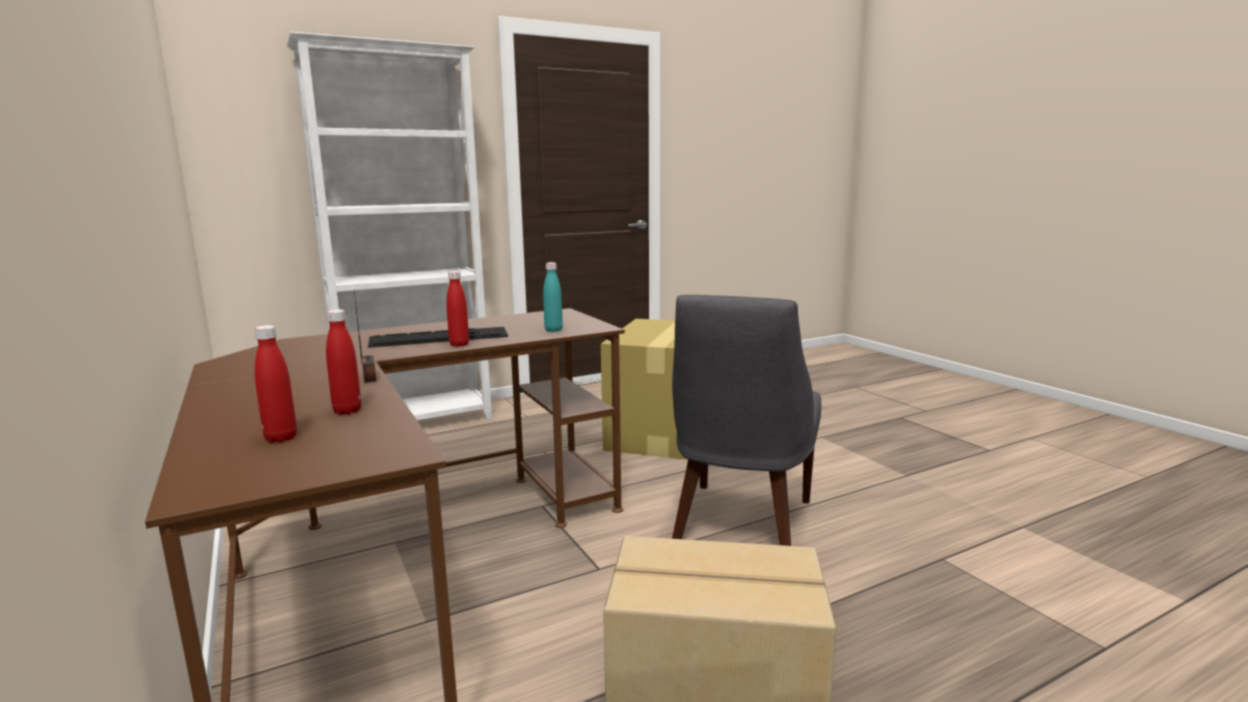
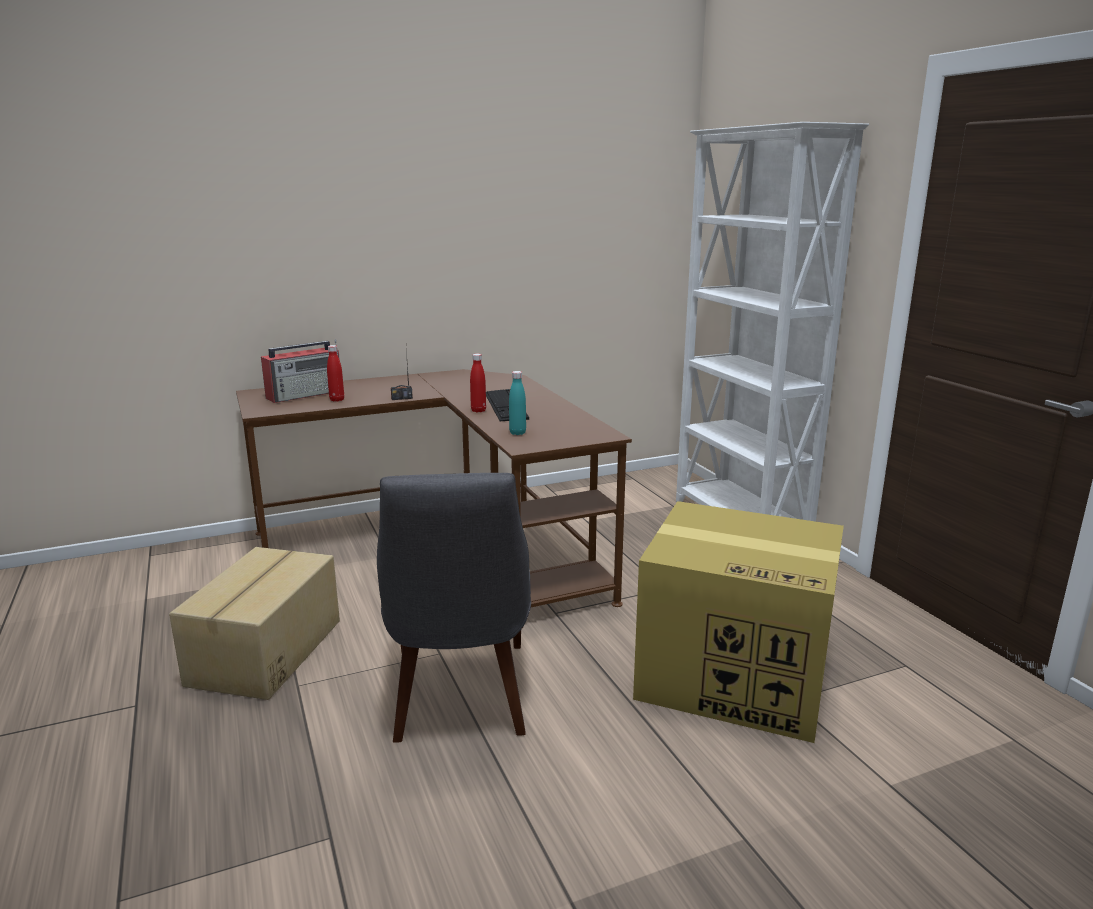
camera: 95 degrees right, 5 degrees up
red bottle [254,325,297,443] -> radio [261,339,340,403]
grey chair [672,295,821,546] -> grey chair turned 120 degrees counterclockwise [377,473,531,743]

